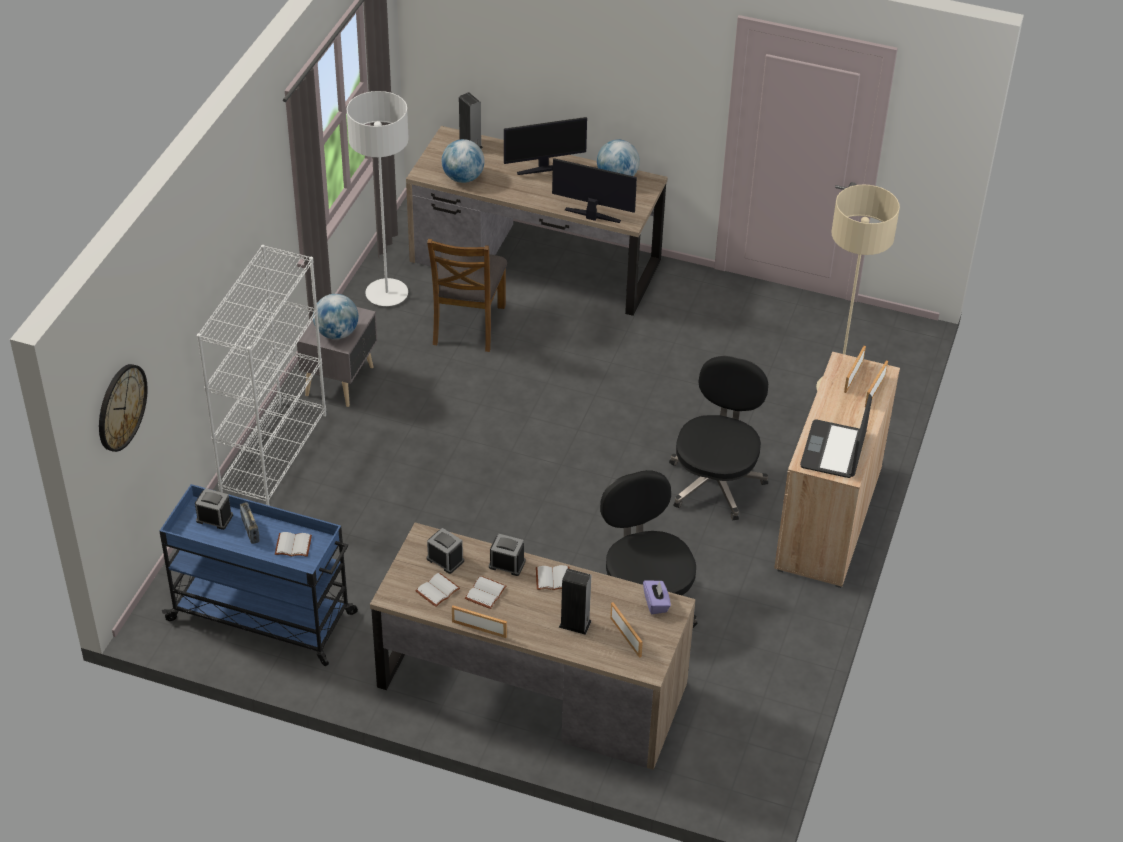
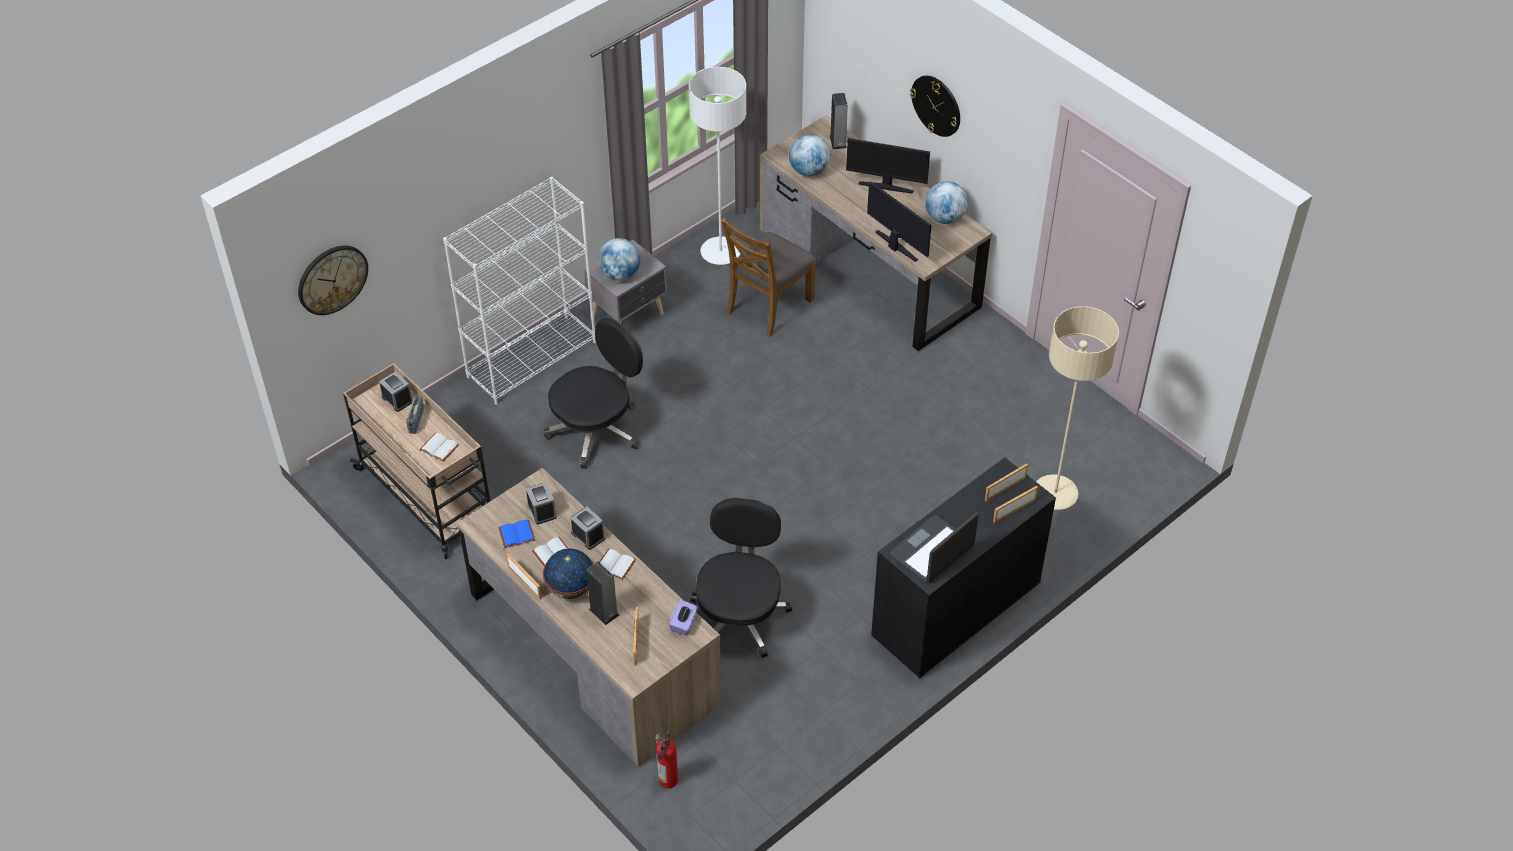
camera: 30 degrees right, 5 degrees up
blue cart [159,484,358,666] -> beige cart [343,363,490,559]
white book [416,573,460,607] -> blue book [499,520,535,548]
black office chair [669,356,768,521] -> black office chair moved to [544,318,643,469]
beige cabinet [774,352,900,588] -> black cabinet [871,457,1056,679]
none -> globe [543,548,594,599]
none -> fire extinguisher [655,729,678,789]
none -> wall clock [910,75,960,137]

